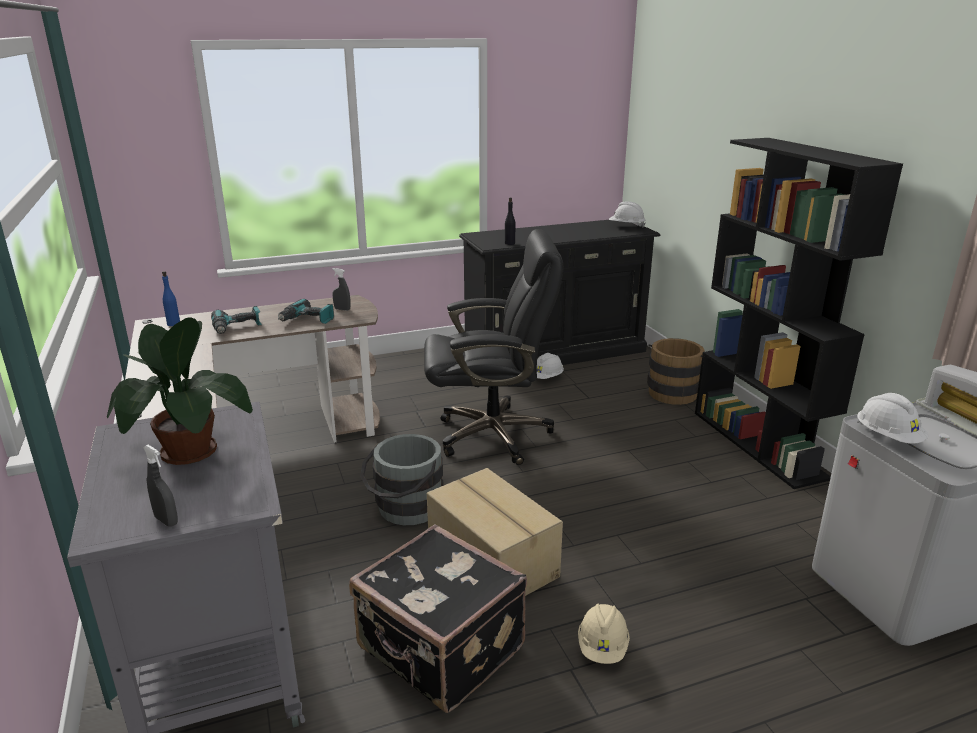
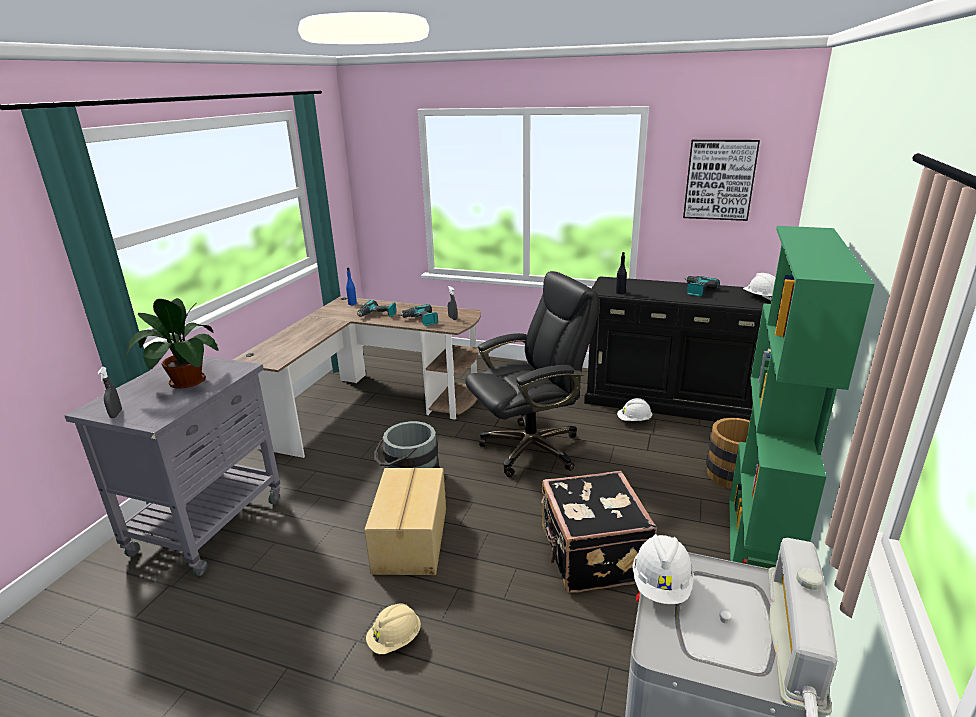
camera: 40 degrees right, 0 degrees up
black suitcase [349,524,527,713] -> black suitcase moved to [541,471,657,593]
black office chair [424,229,563,465] -> black office chair turned 60 degrees counterclockwise [465,271,599,477]
black bookcase [695,138,903,489] -> green bookcase [729,226,875,568]
none -> picture [683,140,760,221]
none -> power drill [684,276,720,297]

